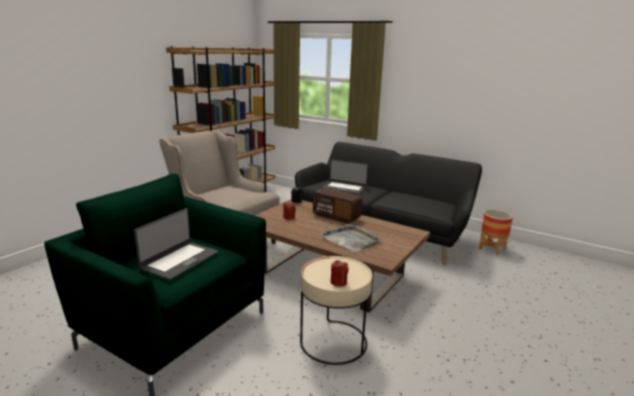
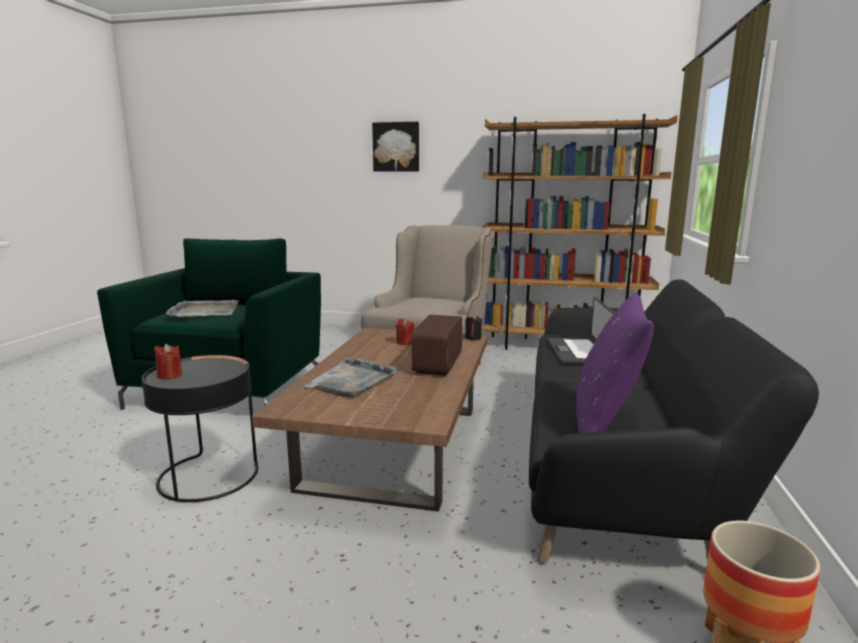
camera: 70 degrees right, 5 degrees down
laptop [134,208,219,281] -> grey tray [166,300,239,317]
beige side table [300,256,372,365] -> black side table [142,355,258,502]
none -> picture [372,122,419,172]
none -> purple pillow [576,292,654,433]

